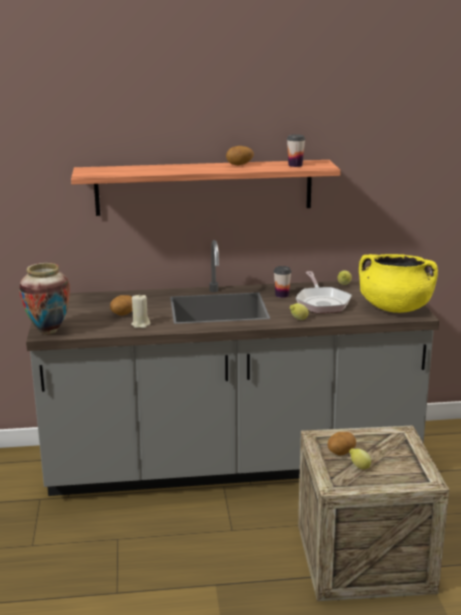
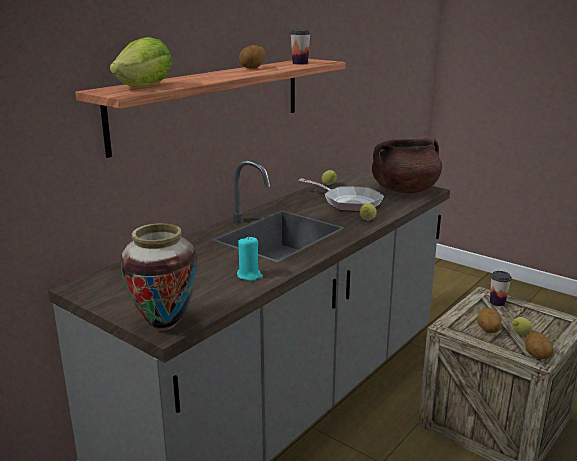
camera: 45 degrees left, 0 degrees up
potato [110,295,133,316] -> potato moved to [525,332,553,359]
beige candle [131,294,150,328] -> turquoise candle [237,236,263,281]
cup [273,266,292,298] -> cup moved to [490,271,512,306]
yellow cooking pot [359,254,438,313] -> brown cooking pot [372,138,442,193]
none -> lettuce [110,37,172,86]

